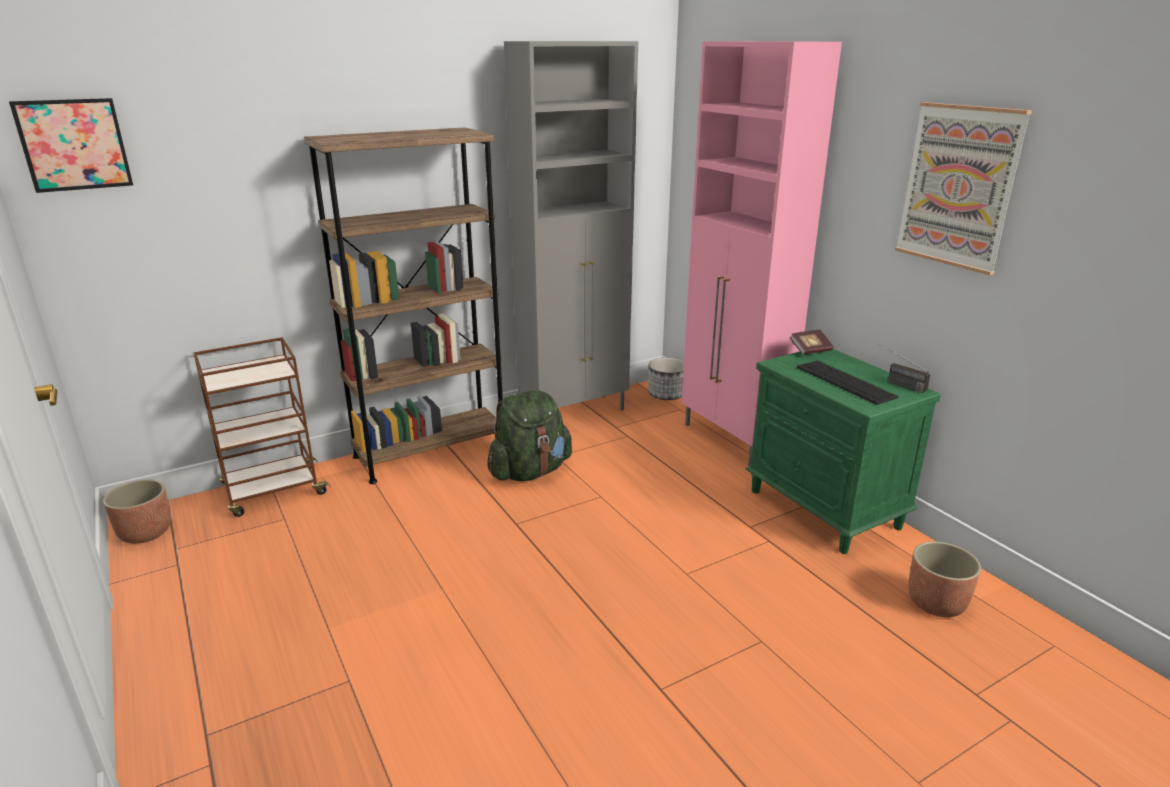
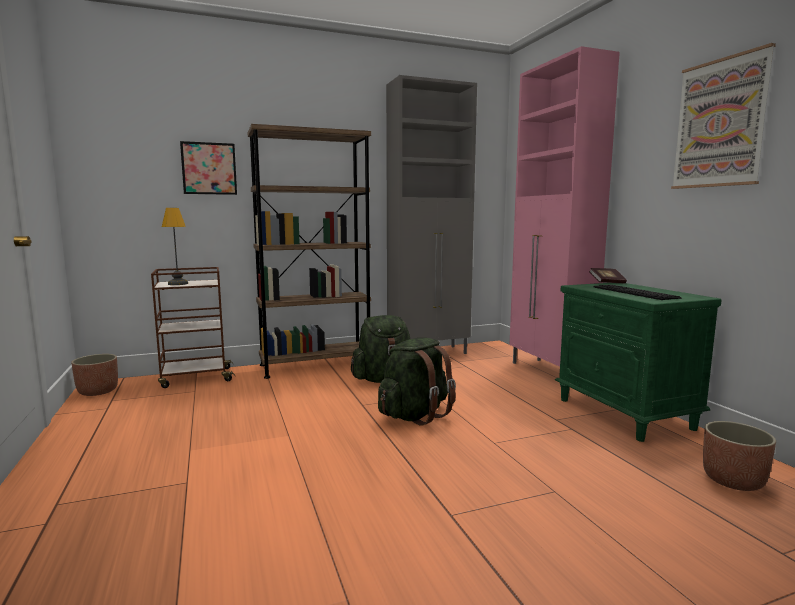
camera: 10 degrees right, 15 degrees down
picture [9,98,133,193] -> picture moved to [180,141,237,195]
planter [648,358,684,400] -> none
radio [879,344,930,393] -> none
none -> table lamp [162,208,188,285]
none -> green backpack [378,338,456,426]

